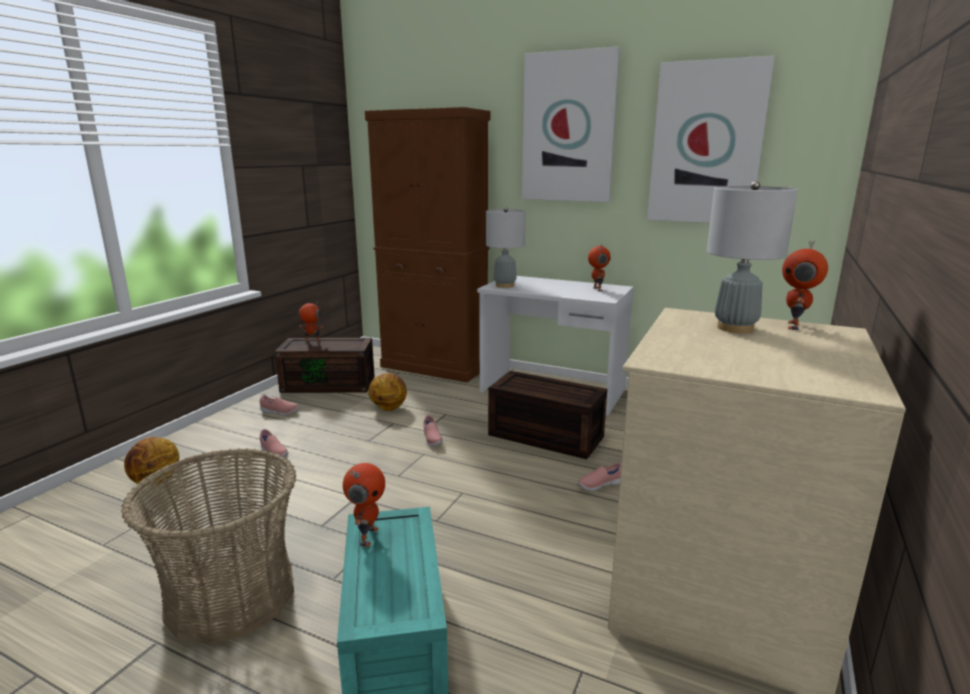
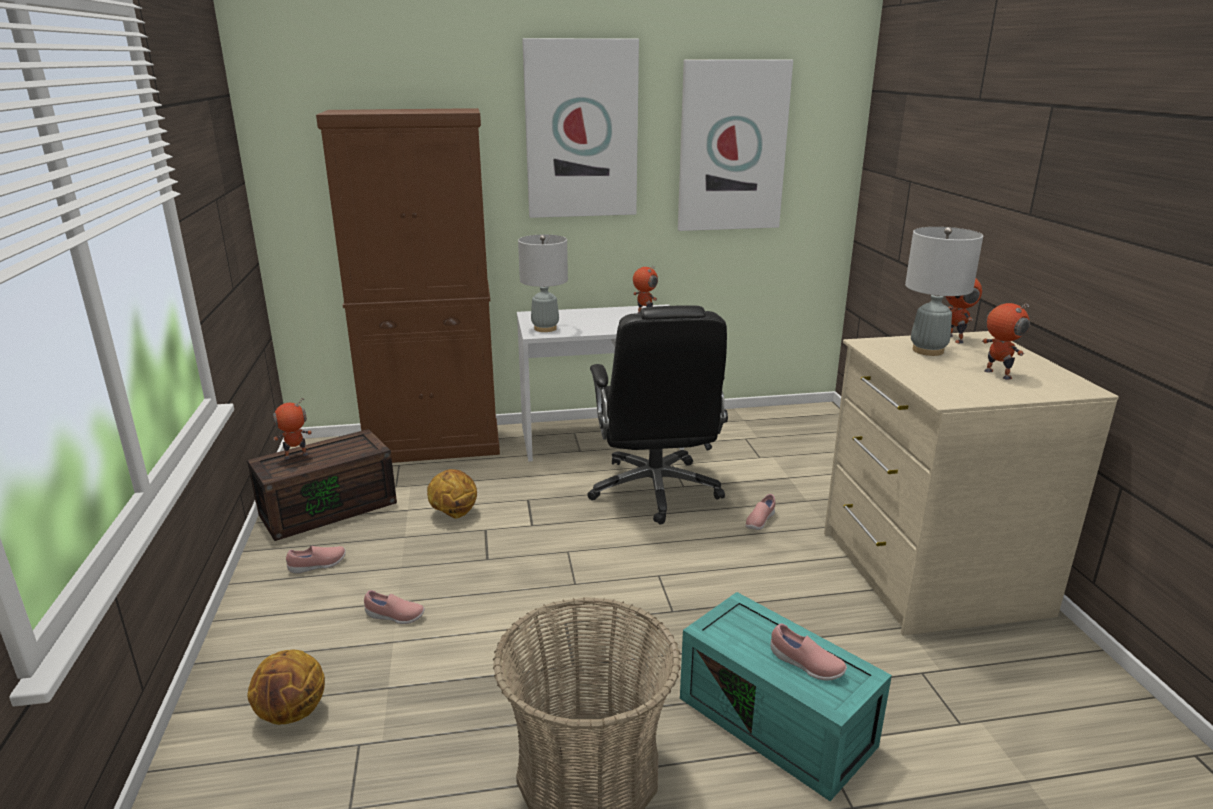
camera: 35 degrees left, 5 degrees up
toy robot [343,463,385,547] -> toy robot moved to [982,303,1030,380]
pink shoe [424,415,443,446] -> pink shoe moved to [770,623,847,681]
brown storage box [488,371,607,459] -> black office chair [587,305,728,525]

